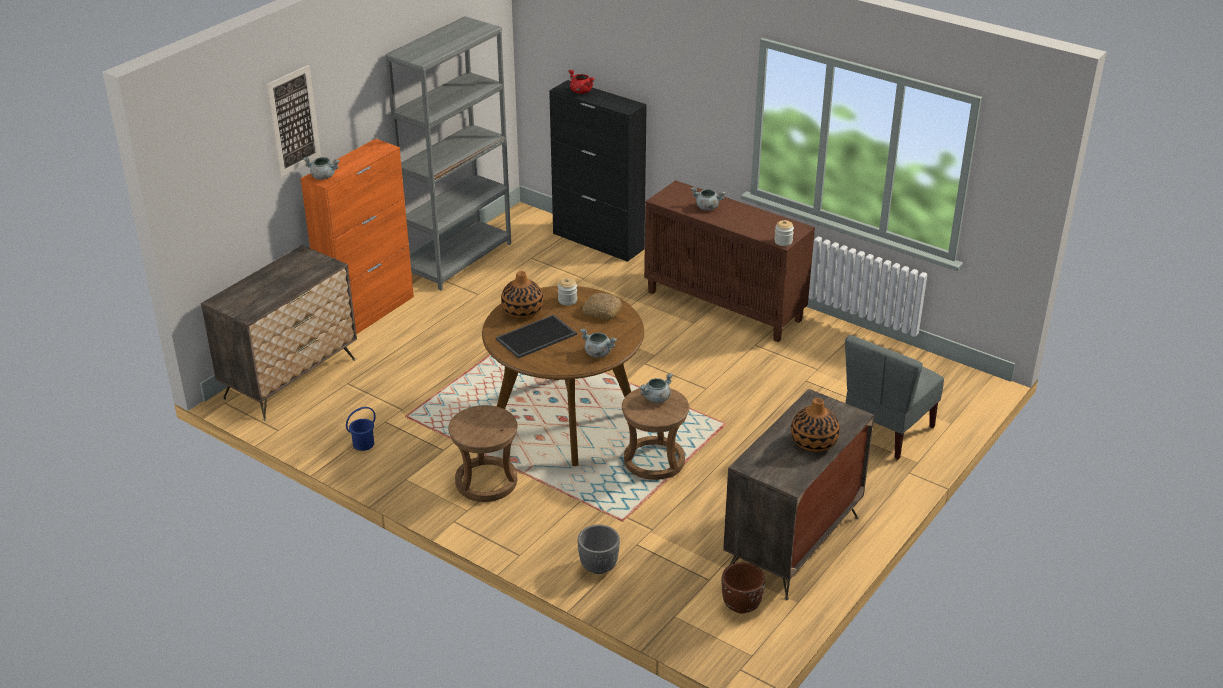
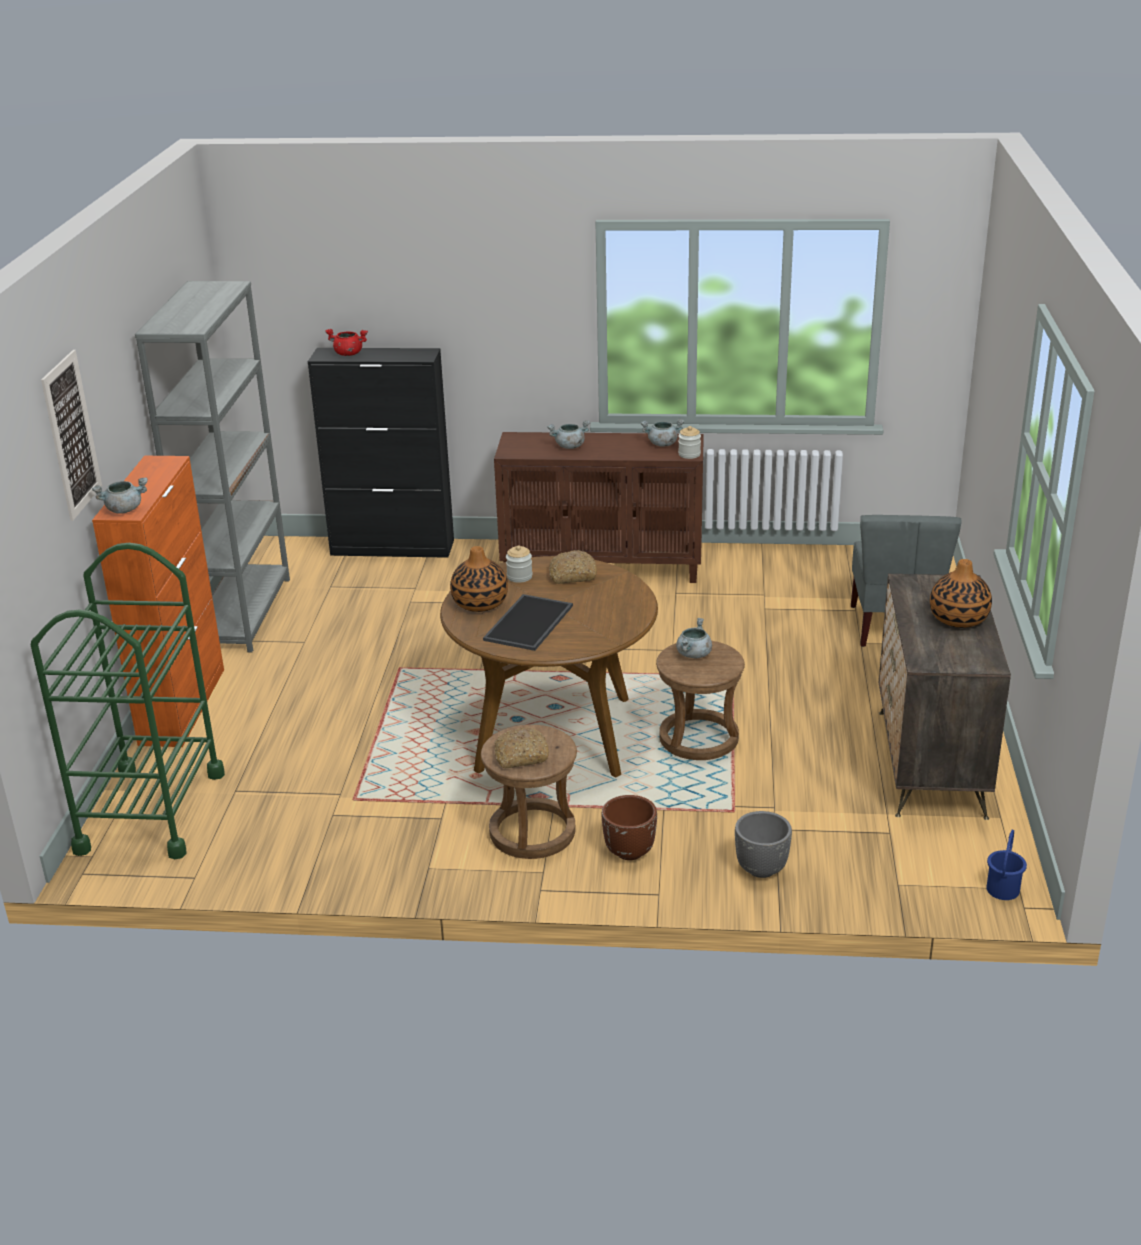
camera: 30 degrees left, 5 degrees down
dresser [201,245,357,421] -> green cart [31,543,225,859]
blue bucket [346,407,376,451] -> blue bucket moved to [986,830,1027,900]
grey cooking pot [580,329,617,358] -> grey cooking pot moved to [641,419,684,446]
brown planter [722,562,765,614] -> brown planter moved to [601,795,657,860]
none -> bread [495,727,549,768]

